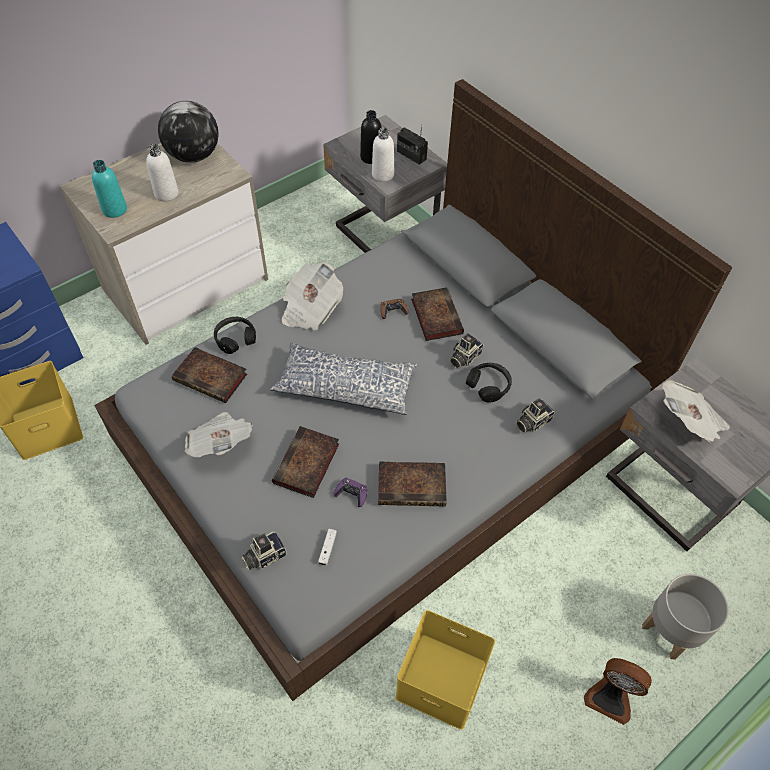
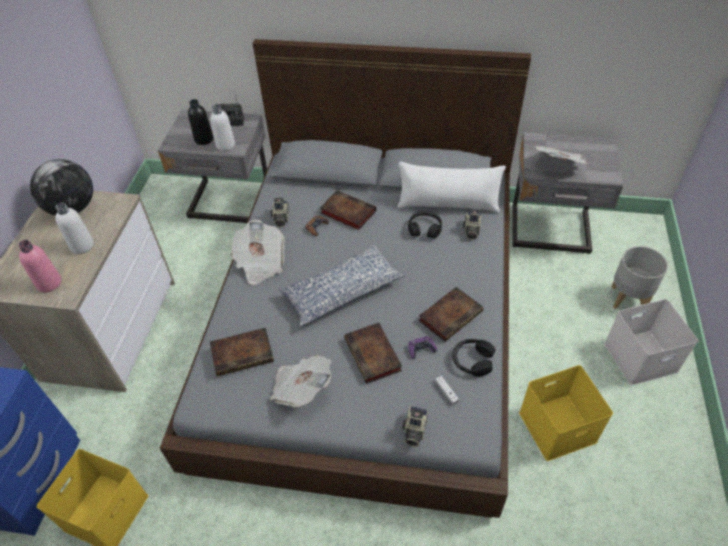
camera: 40 degrees left, 5 degrees down
turquoise bottle [92,160,127,218] -> pink bottle [18,240,62,292]
black headphones [214,317,256,354] -> black headphones moved to [452,339,495,377]
camera [450,333,483,369] -> camera moved to [271,198,289,227]
fan [584,658,652,725] -> white storage box [604,299,698,385]
none -> white pillow [398,162,506,212]

